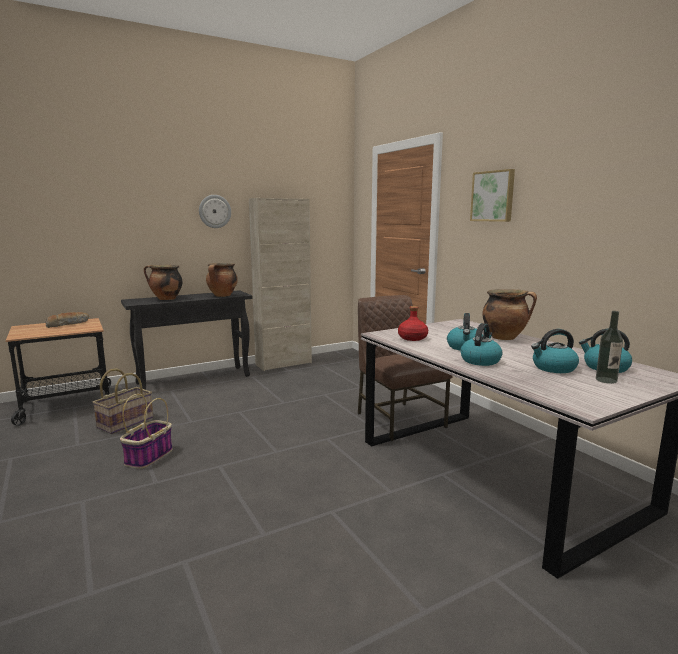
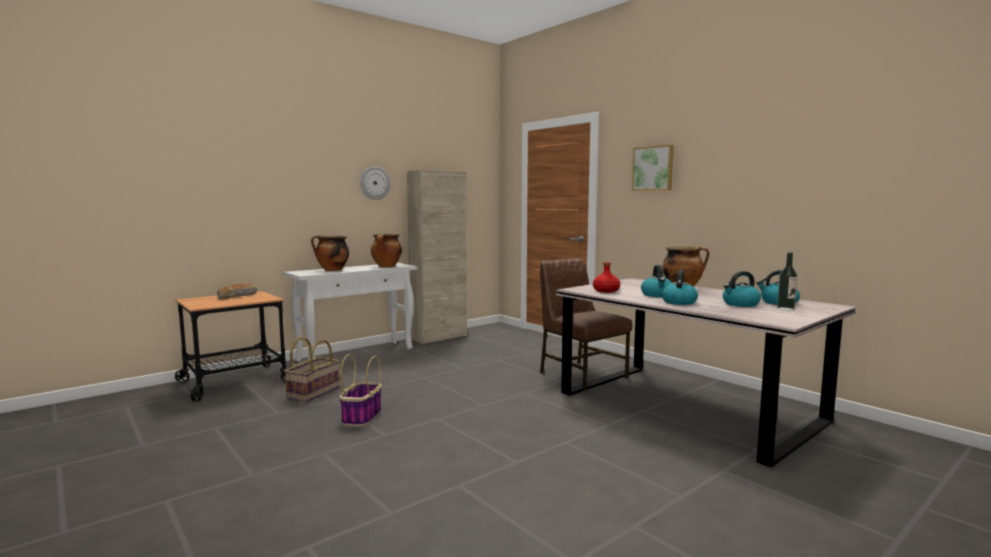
camera: 10 degrees left, 5 degrees down
black console table [121,290,253,390] -> white console table [284,263,417,362]

